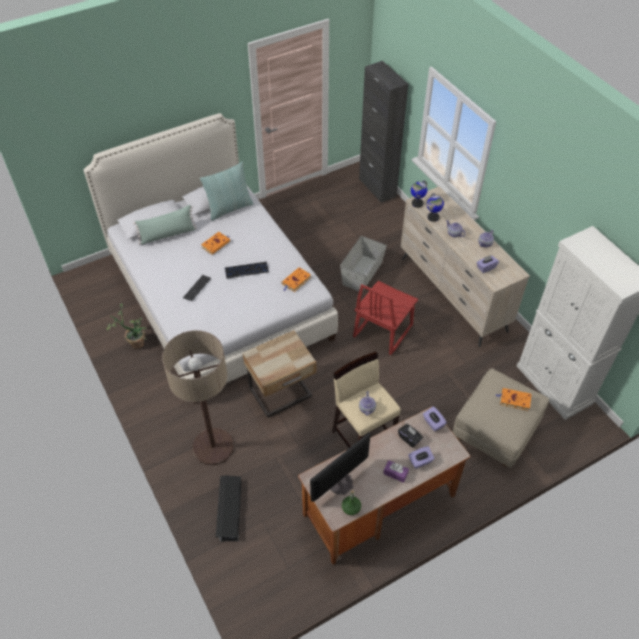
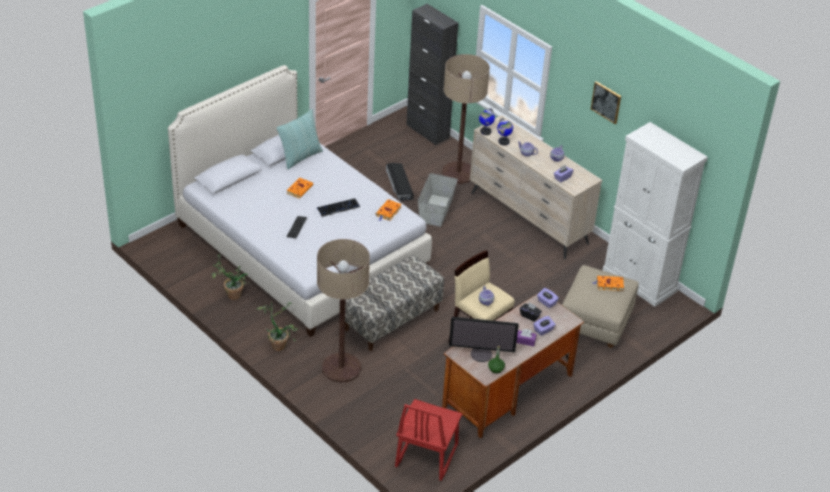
camera: 15 degrees left, 10 degrees down
green pillow [133,205,197,245] -> none
black storage box [216,475,242,541] -> black storage box moved to [386,163,414,201]
beige nightstand [243,330,316,418] -> bench [345,255,444,351]
monitor [310,432,370,502] -> monitor turned 120 degrees counterclockwise [449,317,519,362]
red chair [353,281,418,355] -> red chair moved to [395,399,463,481]
none -> potted plant [257,302,298,351]
none -> floor lamp [442,54,490,184]
none -> picture [591,81,621,124]

